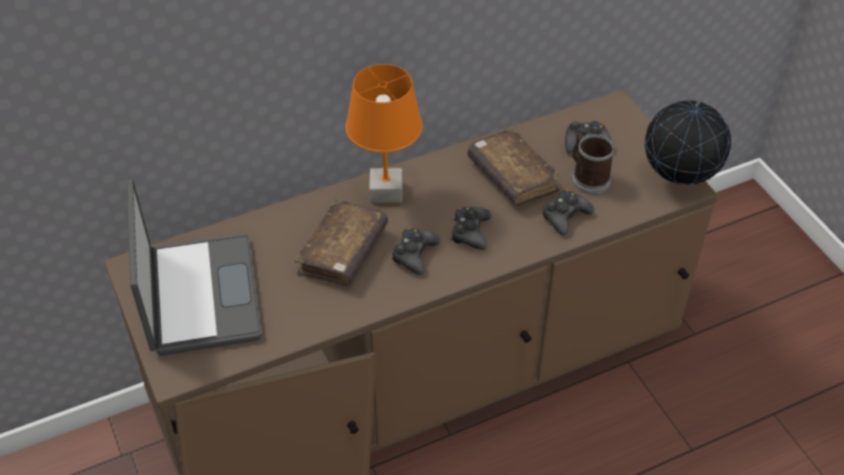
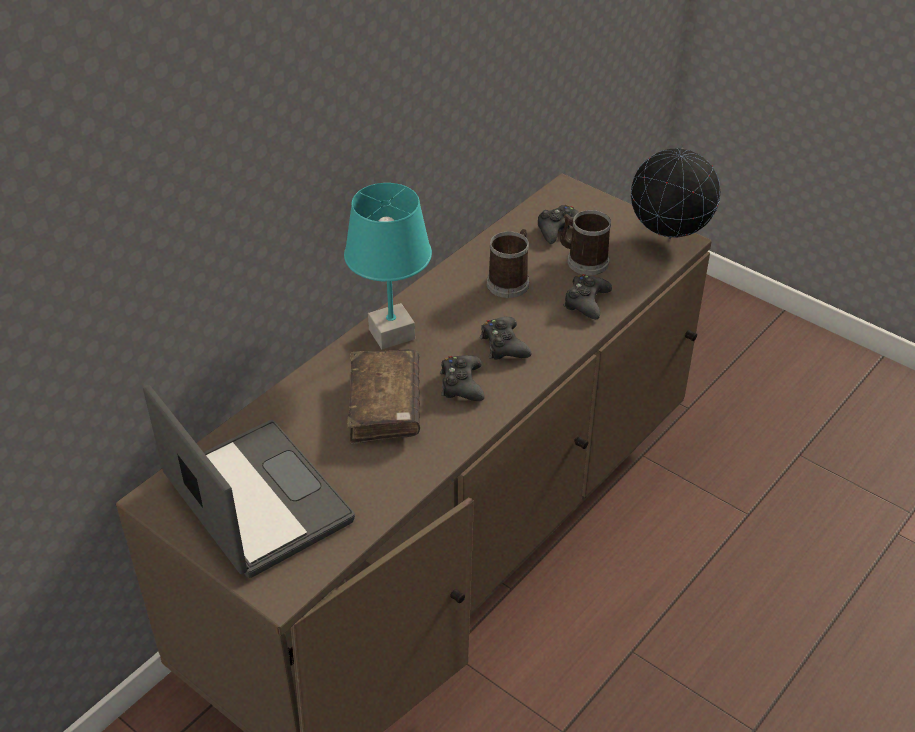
camera: 25 degrees left, 5 degrees down
orange table lamp [346,64,423,203] -> turquoise table lamp [344,183,432,349]
brown book [467,128,562,207] -> mug [487,229,529,298]

